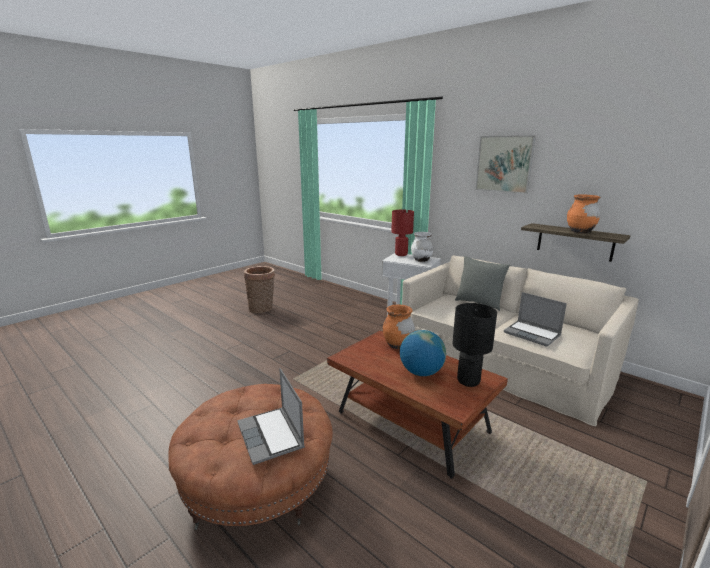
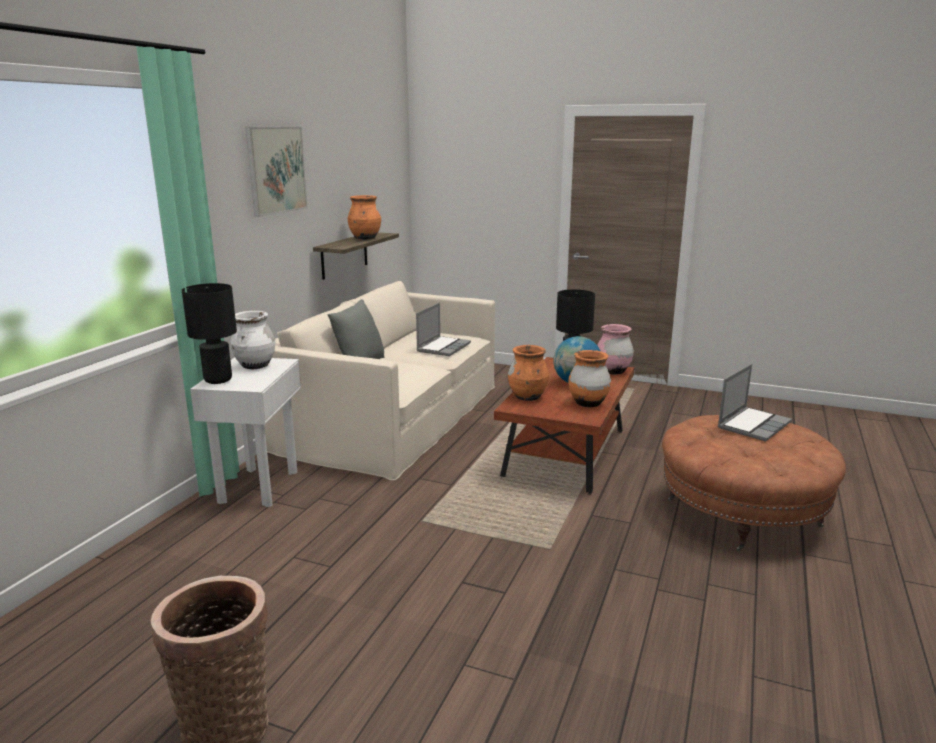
camera: 110 degrees left, 0 degrees up
red table lamp [391,210,414,256] -> black table lamp [182,283,237,384]
none -> orange vase [569,350,611,407]
none -> pink vase [597,324,634,375]

